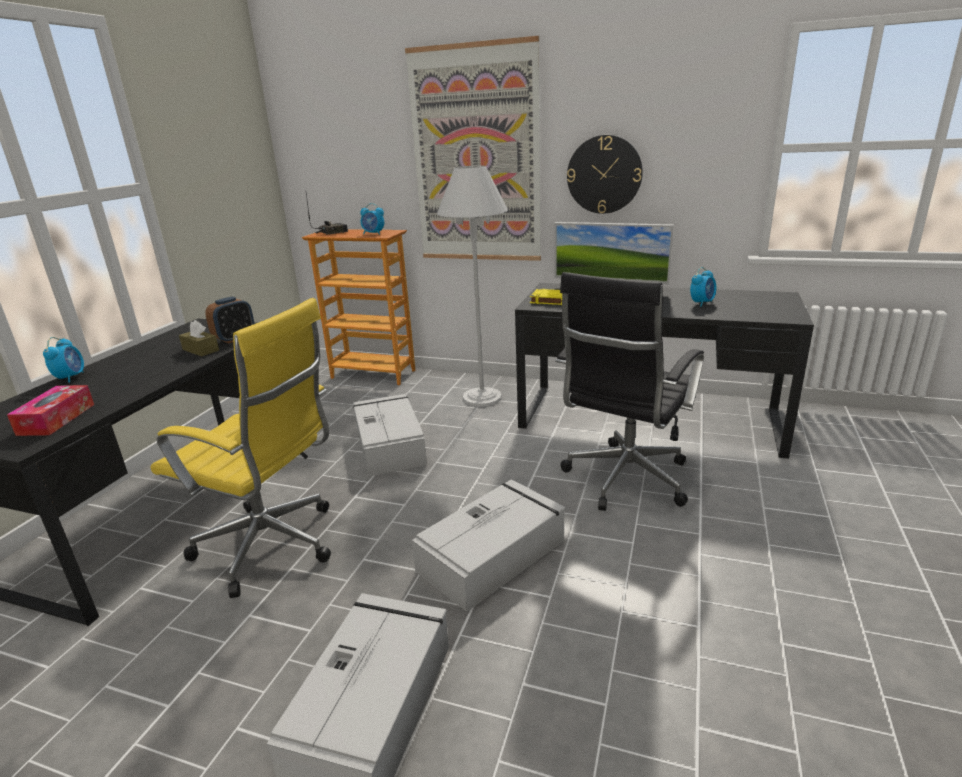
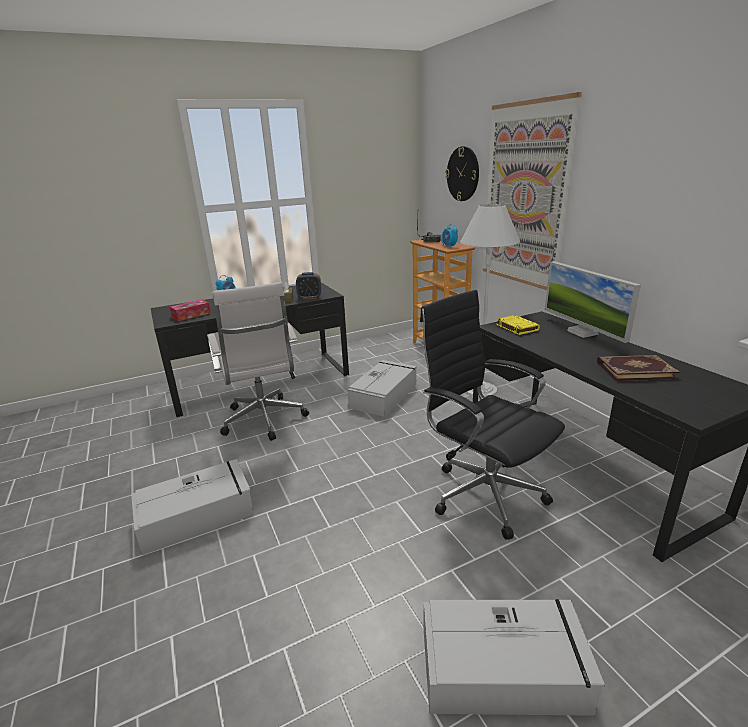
camera: 45 degrees right, 0 degrees up
yellow office chair [151,298,331,598] -> white office chair [207,282,309,441]
grey storage box [412,479,566,612] -> grey storage box moved to [424,599,605,716]
black office chair [555,272,704,511] -> black office chair turned 60 degrees clockwise [420,290,565,540]
wall clock [567,135,643,214] -> wall clock moved to [446,146,479,201]
alarm clock [690,267,716,307] -> book [597,355,680,381]

